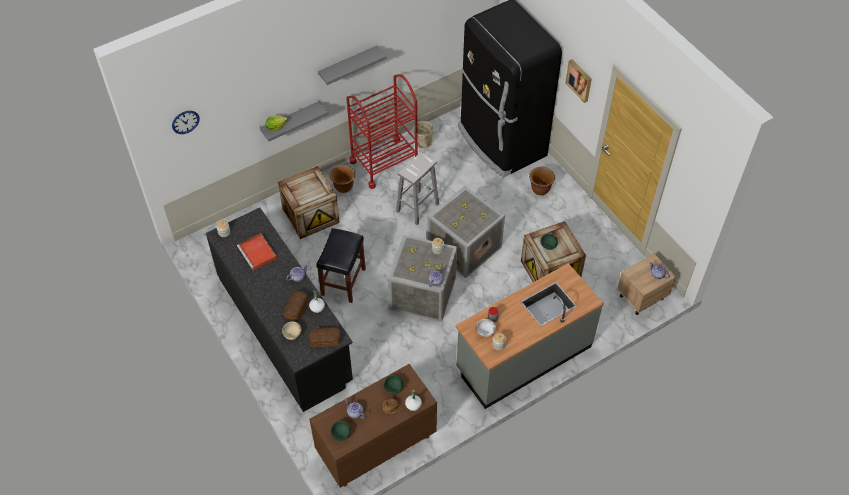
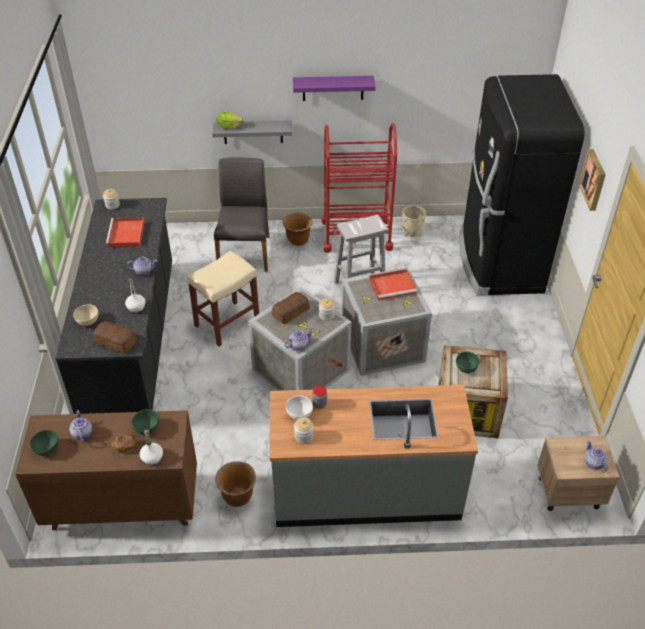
camera: 30 degrees right, 10 degrees down
wall clock [172,111,200,134] -> none
crate [278,166,340,239] -> grey chair [214,158,269,272]
bread [284,291,309,321] -> bread moved to [272,292,310,324]
black stool [316,228,366,303] -> beige stool [187,251,259,347]
grey shelf [318,46,386,85] -> purple shelf [293,76,376,101]
brown planter [529,167,555,195] -> brown planter moved to [215,461,256,507]
none -> red tray [369,269,417,301]

